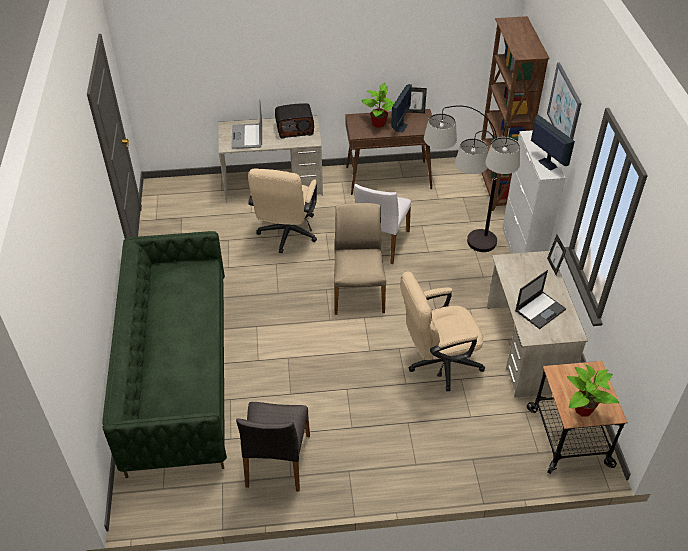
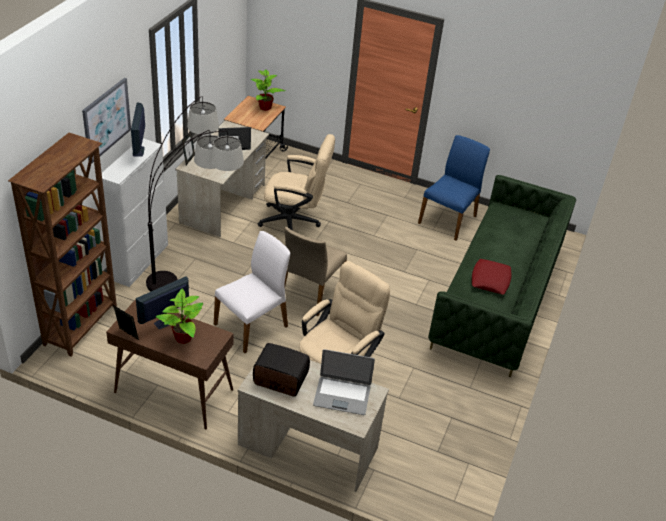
camera: 155 degrees left, 5 degrees down
laptop [231,99,262,149] -> laptop turned 75 degrees clockwise [313,349,375,415]
grey chair [236,402,310,491] -> blue chair [418,135,490,241]
none -> red pillow [472,259,512,294]

